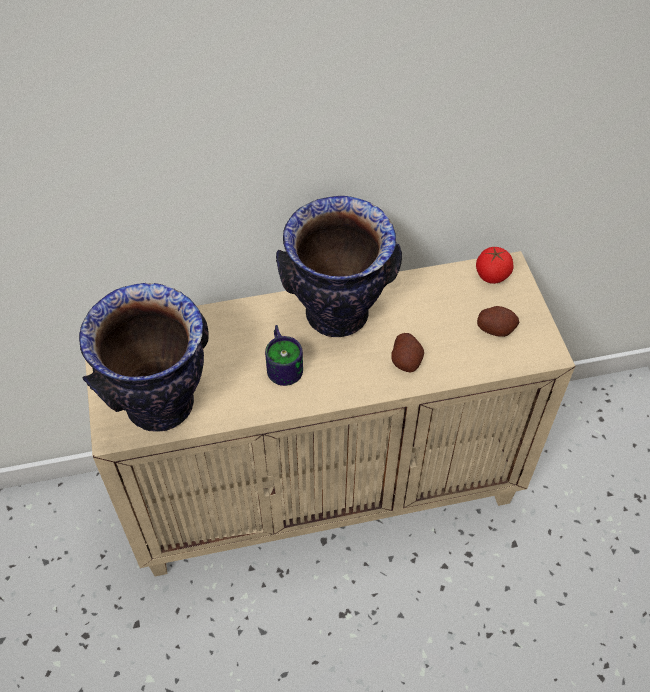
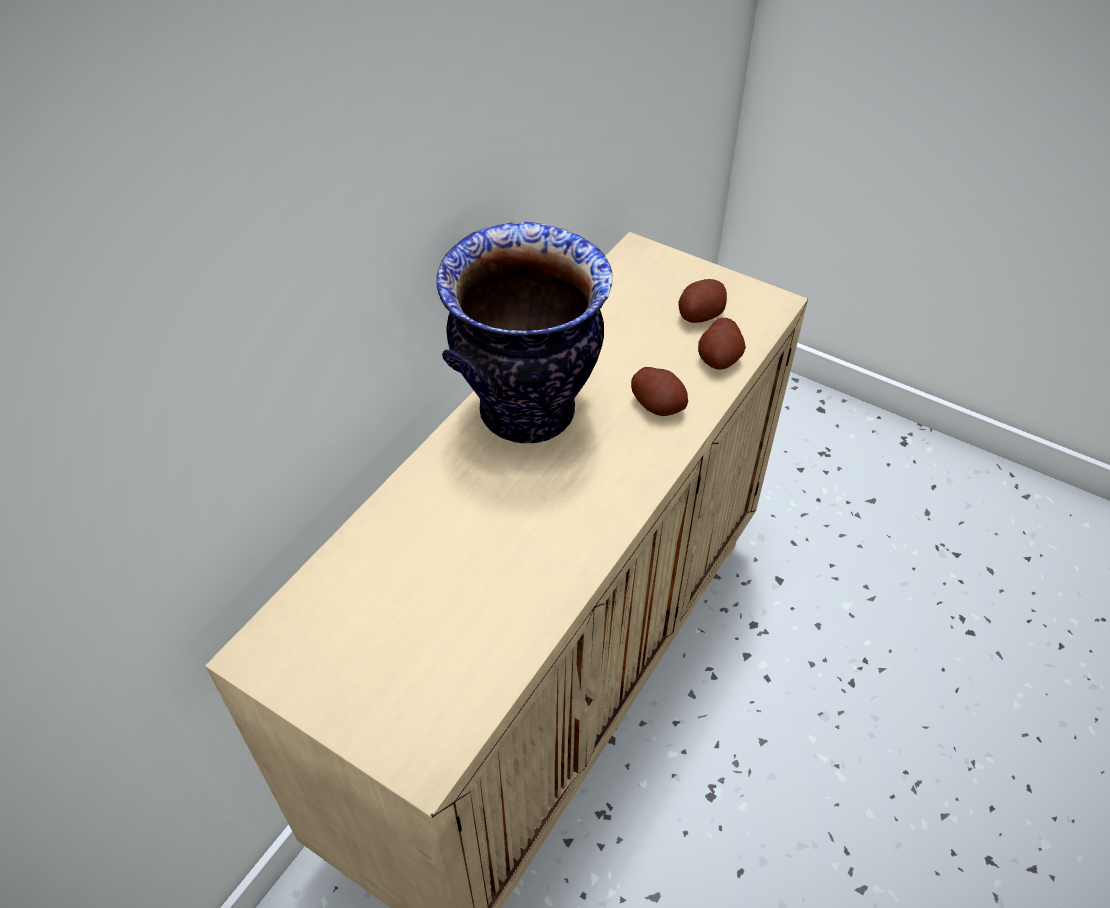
camera: 45 degrees left, 5 degrees down
vase [79,283,208,432] -> none
mug [265,325,303,386] -> none
tomato [476,246,514,284] -> none
none -> potato [698,318,746,369]

